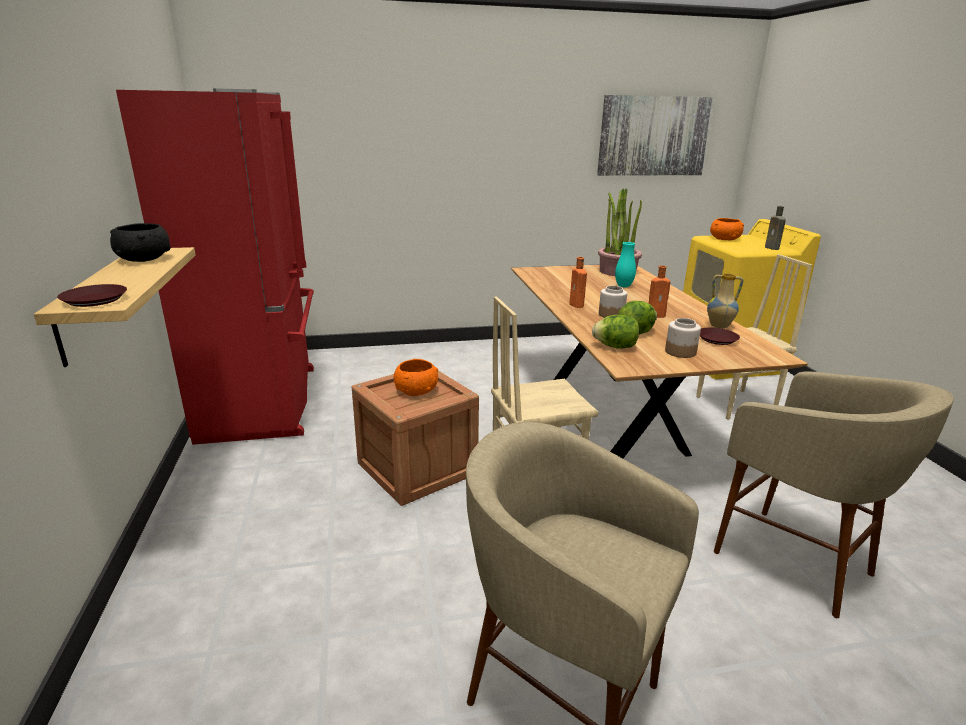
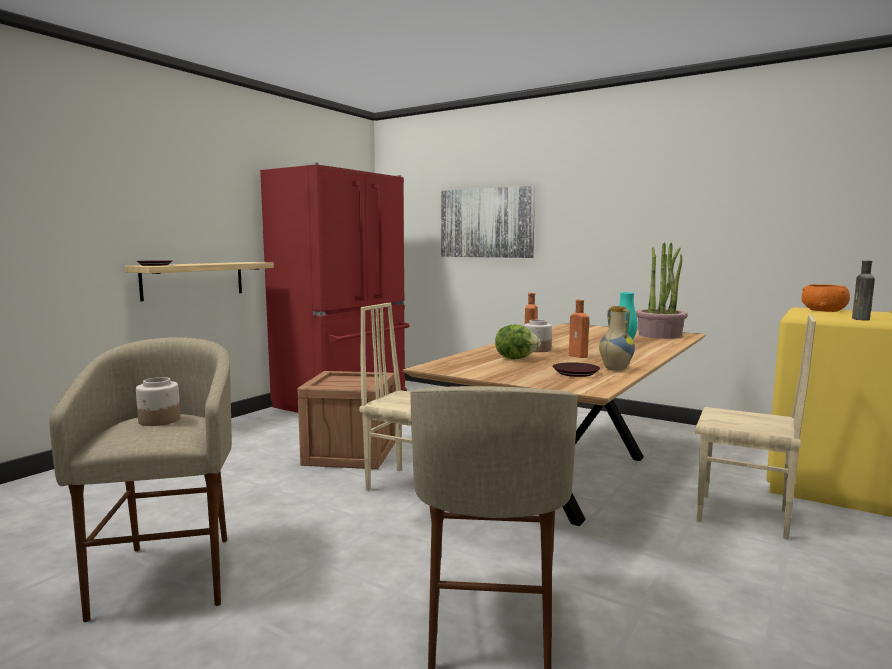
camera: 45 degrees right, 15 degrees down
black bowl [110,223,171,262] -> none
orange bowl [394,359,438,396] -> none
lettuce [592,315,639,349] -> none
picture [597,95,714,176] -> picture moved to [441,186,535,258]
jar [665,318,701,358] -> jar moved to [136,377,180,426]

